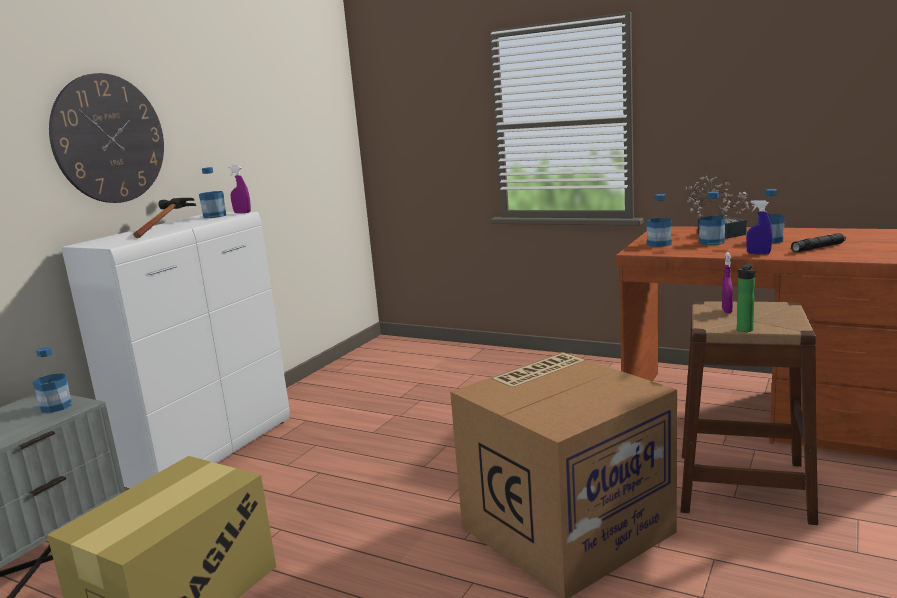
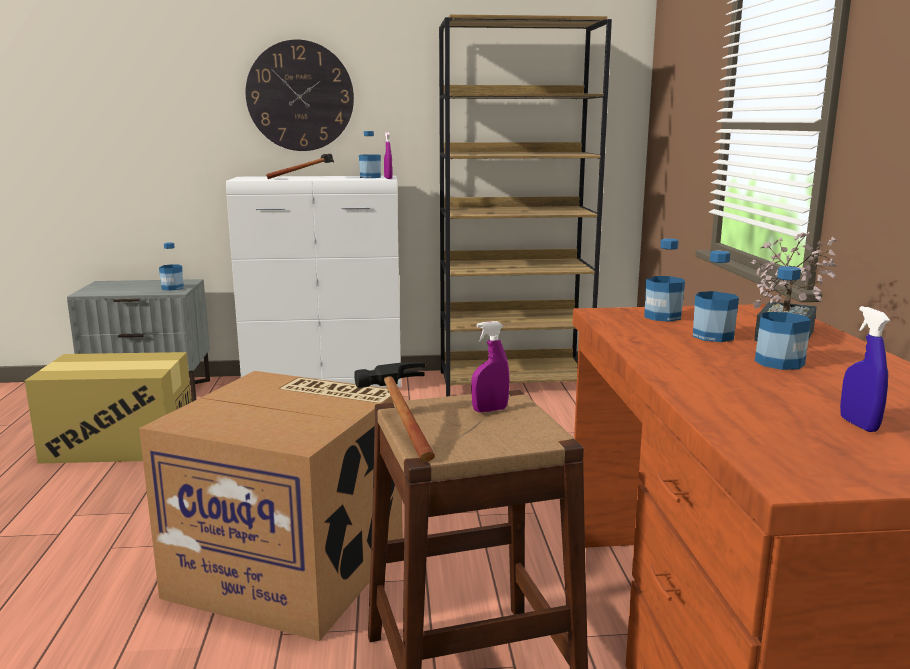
camera: 55 degrees right, 0 degrees up
bottle [737,264,755,332] -> hammer [354,362,435,462]
blue spray bottle [746,200,773,254] -> blue spray bottle moved to [840,306,890,432]
black flashlight [791,233,846,252] -> none
none -> brown bookcase [439,14,612,397]

